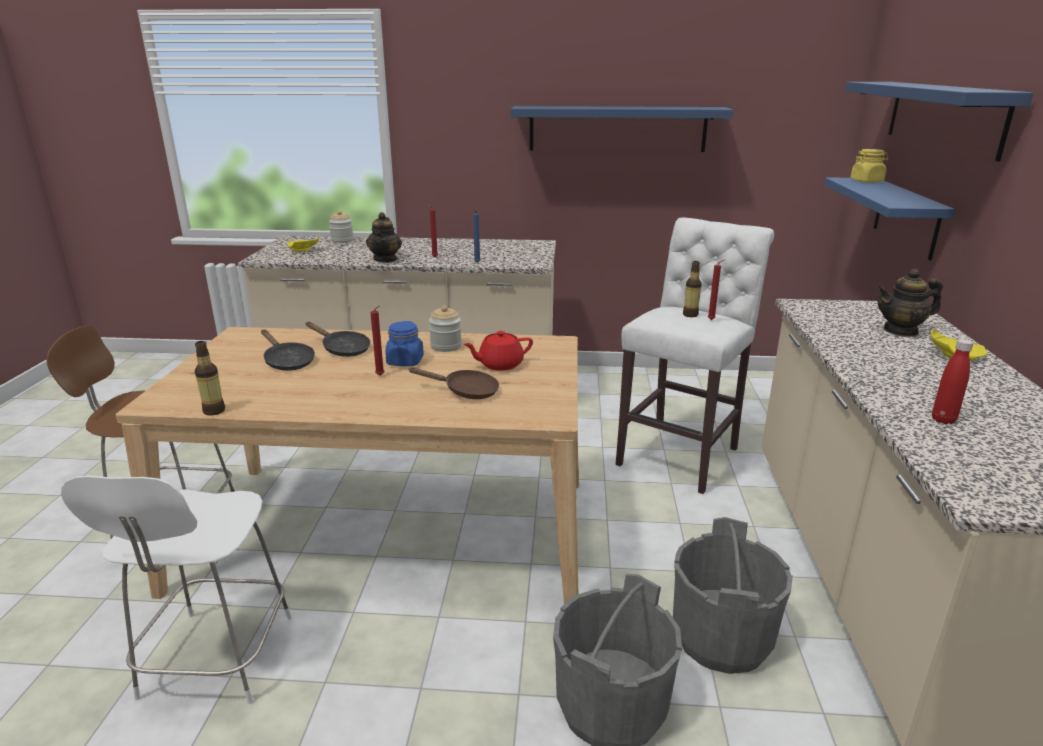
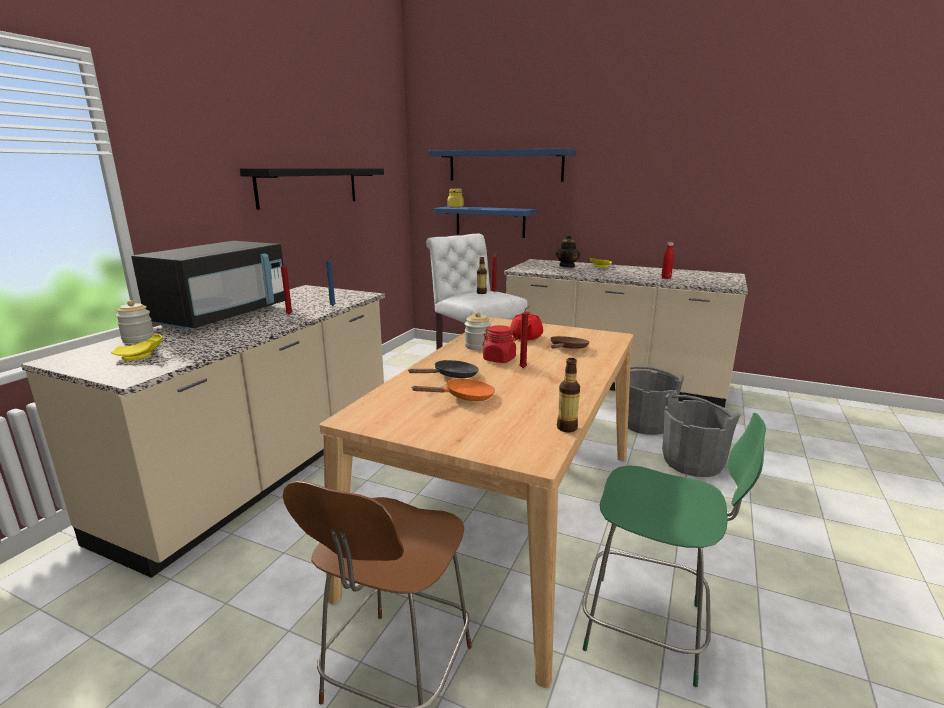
camera: 70 degrees left, 5 degrees down
white chair [61,476,292,704] -> green chair [583,413,766,687]
black frying pan [261,330,315,371] -> orange frying pan [411,378,495,401]
teapot [366,212,402,262] -> none
blue jar [385,321,424,366] -> red jar [482,325,518,363]
blue shelf [511,106,733,152] -> black shelf [240,168,384,210]
none -> black microwave [131,241,285,331]

